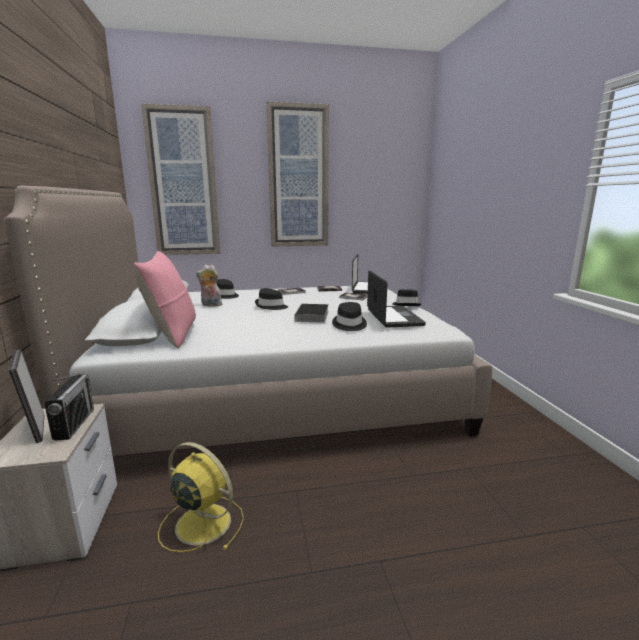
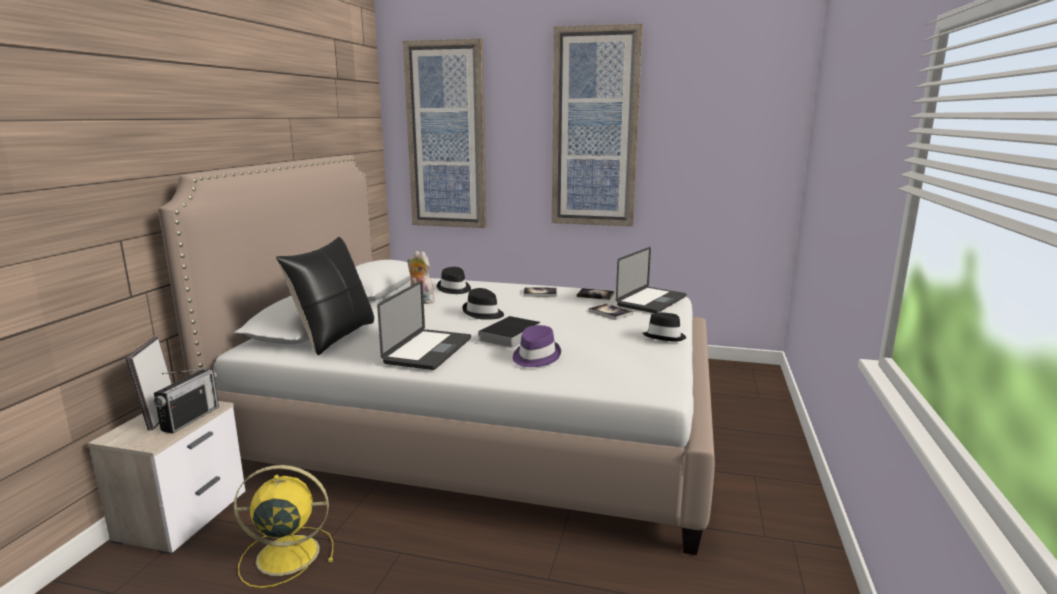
camera: 25 degrees right, 0 degrees up
pink pillow [134,251,196,348] -> black pillow [276,237,374,355]
yellow fan [158,442,244,552] -> yellow fan turned 60 degrees counterclockwise [234,465,333,588]
black hat [332,302,367,331] -> purple hat [513,325,561,367]
laptop [367,270,426,328] -> laptop moved to [377,280,471,370]

